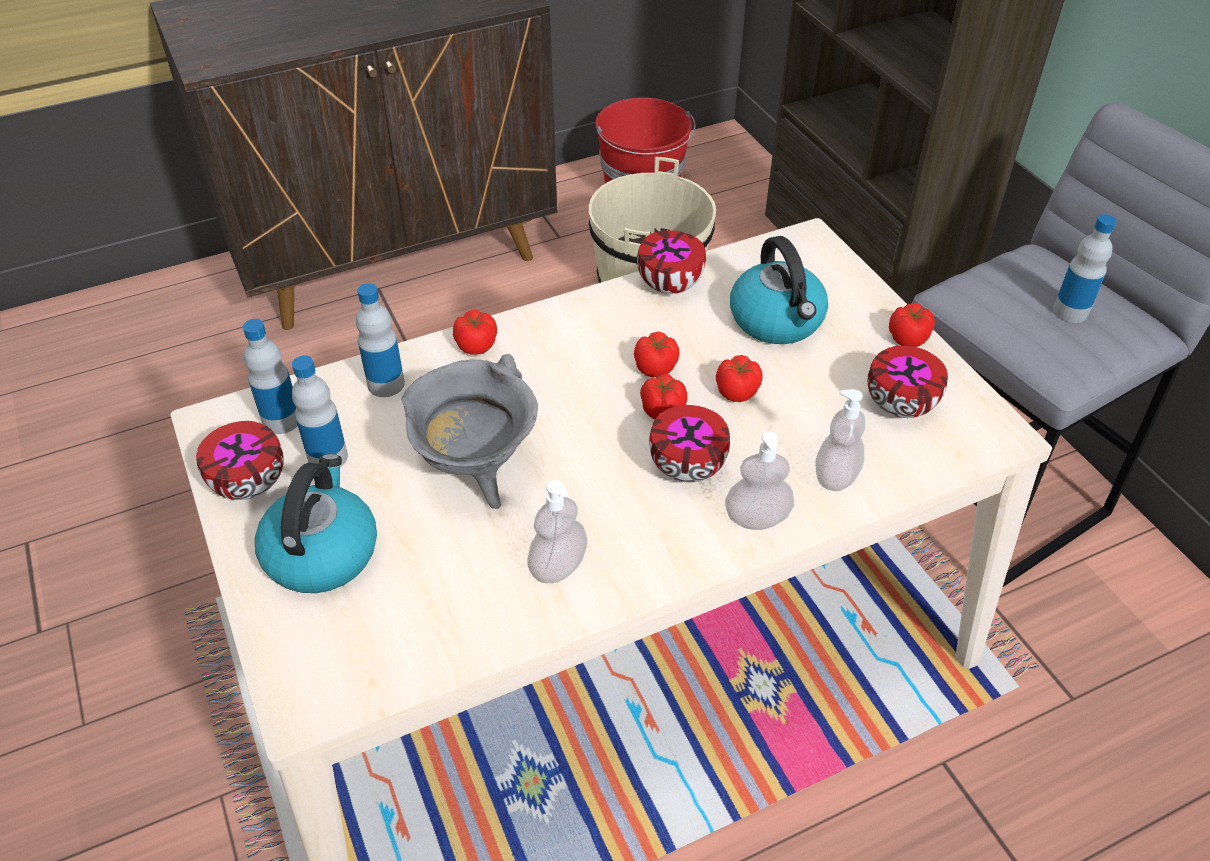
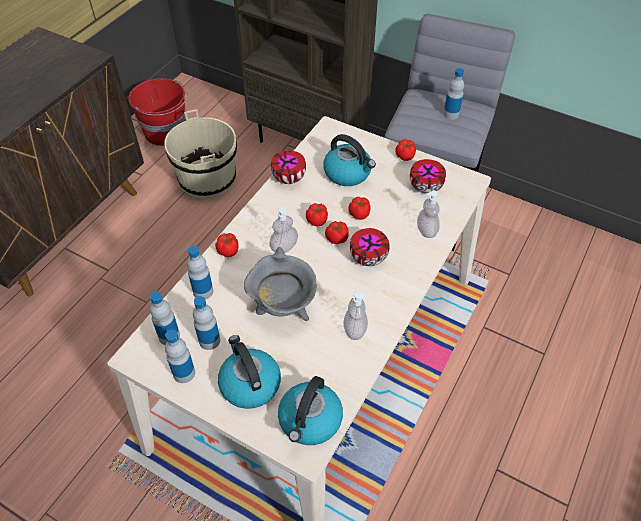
camera: 35 degrees left, 5 degrees up
bowl [196,421,284,500] -> bottle [165,330,195,383]
soap dispenser [725,431,794,530] -> soap dispenser moved to [269,207,298,253]
none -> kettle [278,376,343,445]

